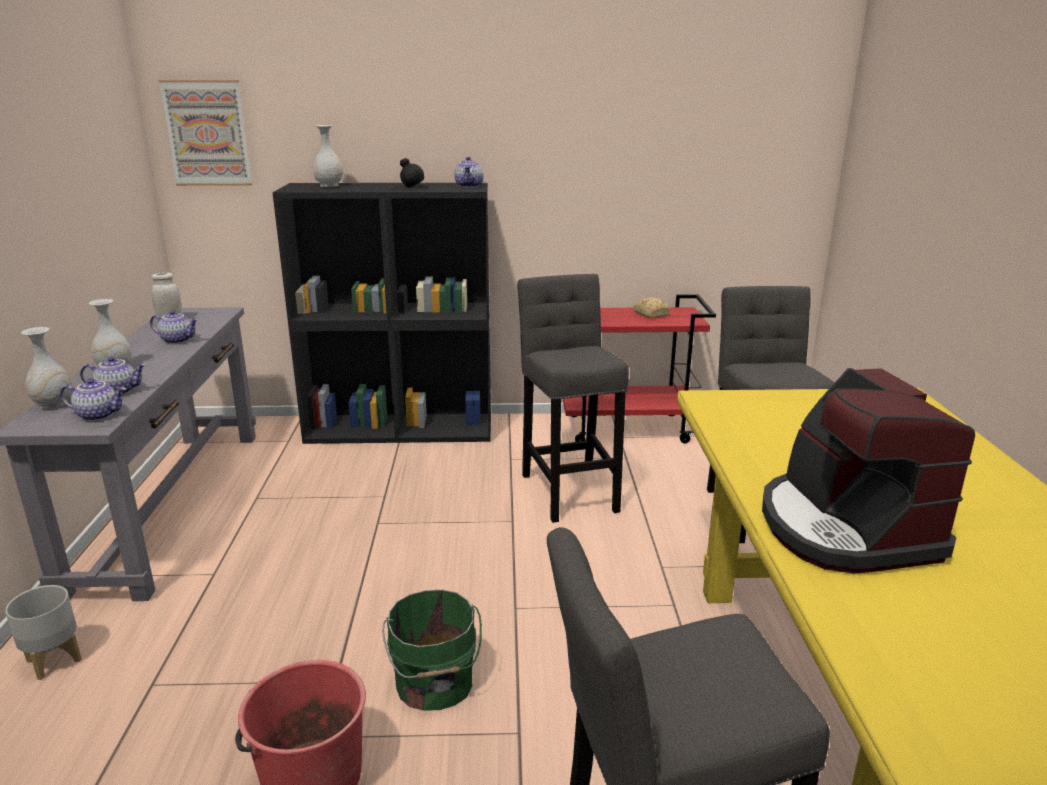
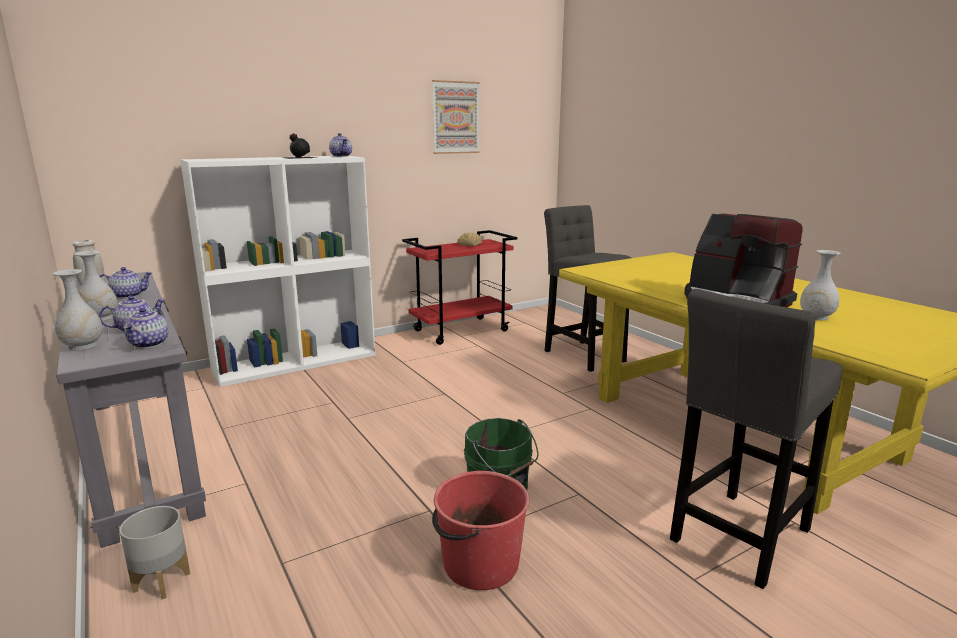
camera: 30 degrees left, 5 degrees down
teapot [60,378,126,421] -> teapot turned 120 degrees clockwise [124,308,168,348]
picture [159,80,252,186] -> picture moved to [432,80,480,154]
black bookcase [272,183,491,444] -> white bookcase [180,156,375,387]
white vase [313,125,343,187] -> white vase moved to [800,250,841,320]
grey stool [517,274,629,523] -> none

